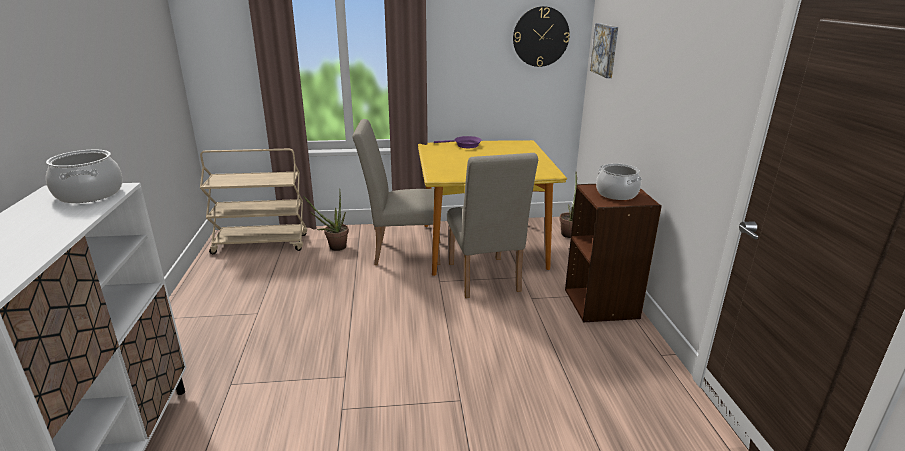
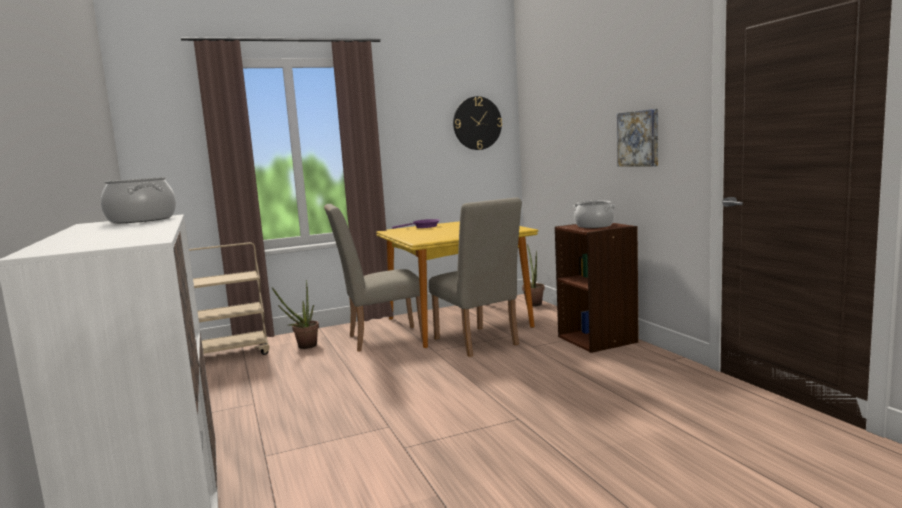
camera: 15 degrees left, 15 degrees down
picture [590,23,618,78] -> picture moved to [617,109,658,166]

